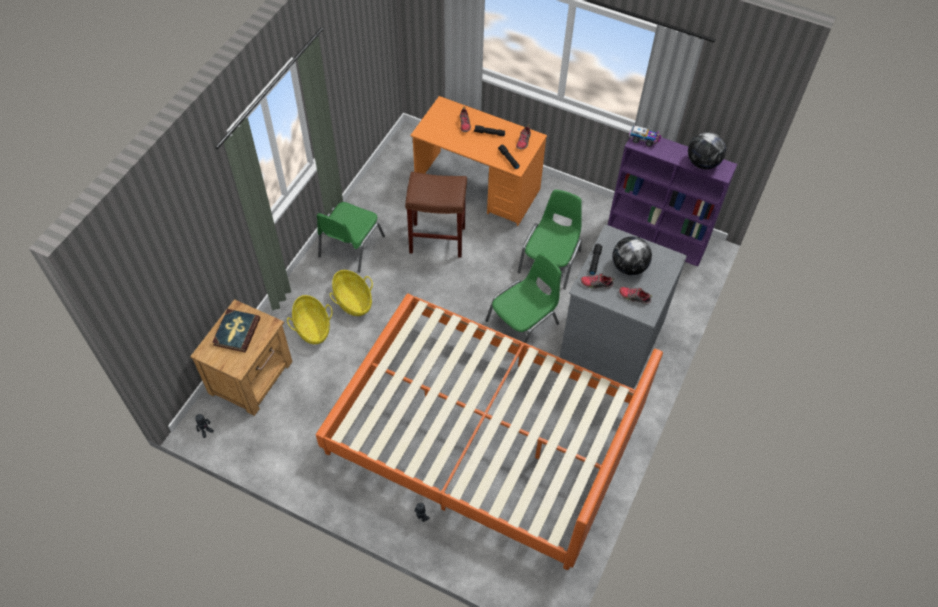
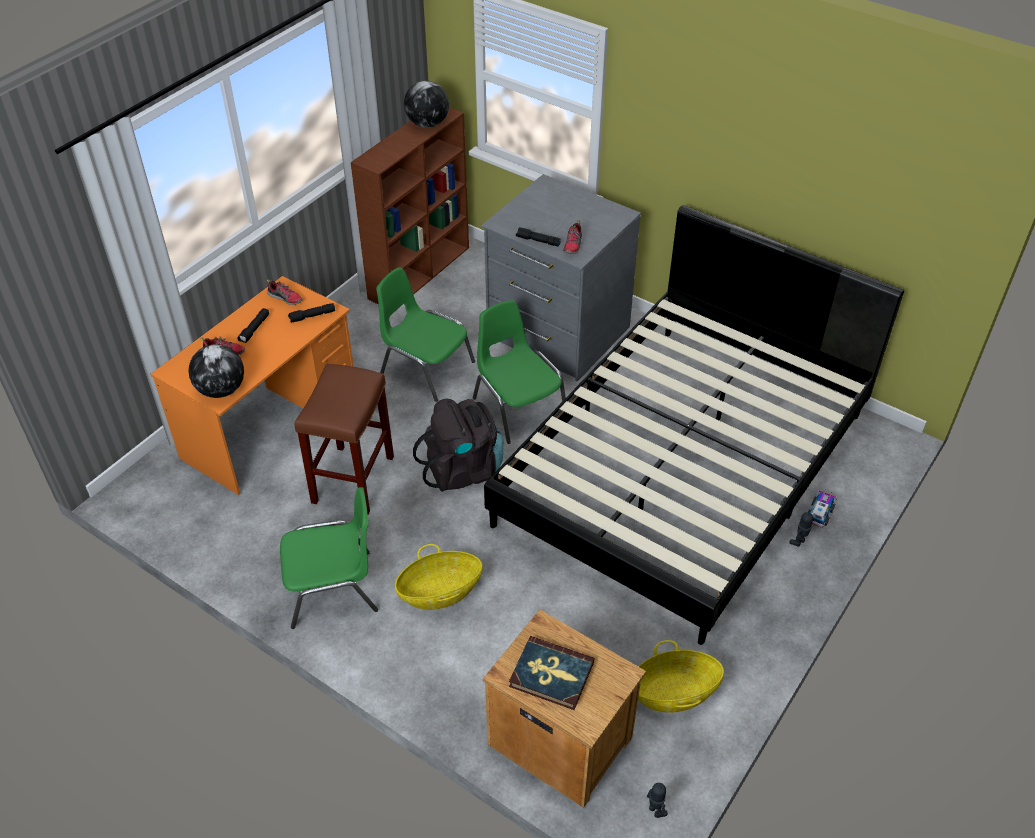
camera: 80 degrees left, 10 degrees down
basket [287,295,332,344] -> basket moved to [638,640,724,713]
orange bed [316,294,663,570] -> black bed [484,205,904,645]
green chair [317,202,385,273] -> green chair turned 45 degrees counterclockwise [280,487,378,629]
purple bookcase [608,136,737,267] -> brown bookcase [351,107,469,305]
globe [612,236,652,275] -> globe moved to [188,344,244,398]
shoe [619,287,652,304] -> none
toy truck [629,125,661,147] -> toy truck moved to [808,490,837,528]
none -> black backpack [413,399,504,492]

